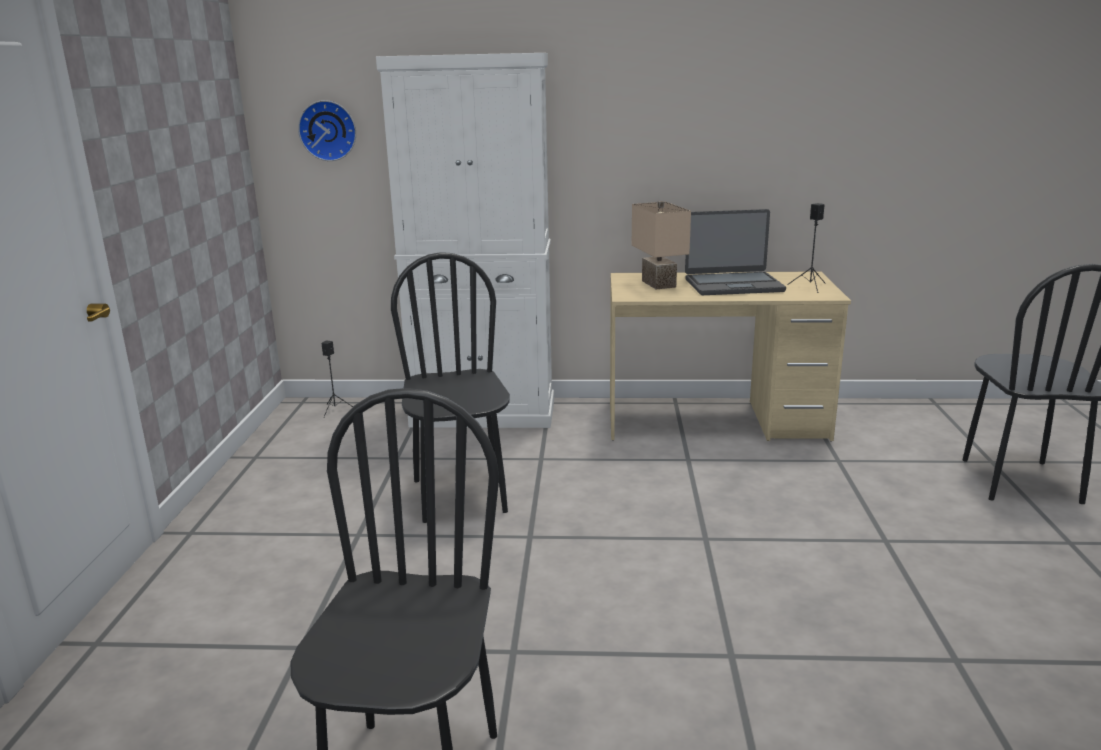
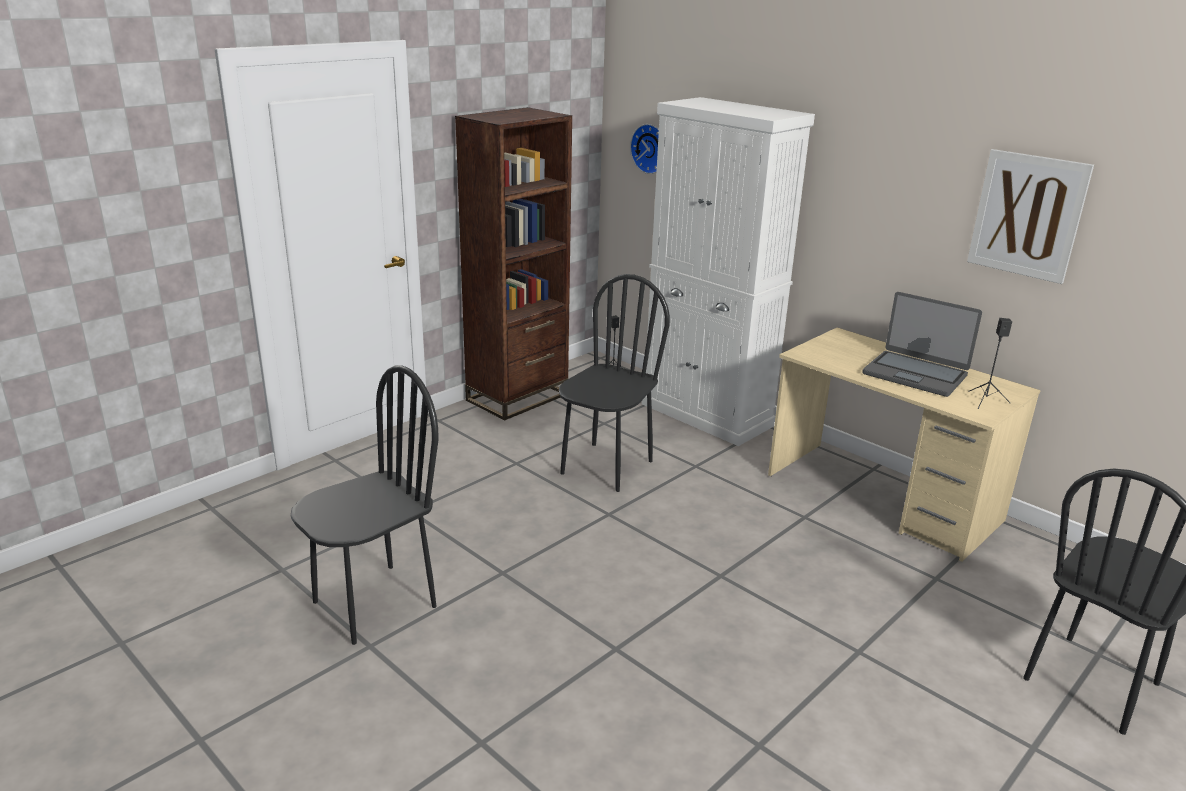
camera: 40 degrees right, 5 degrees up
beige table lamp [632,201,691,289] -> none
none -> brown bookcase [455,107,572,420]
none -> picture [967,149,1094,284]

